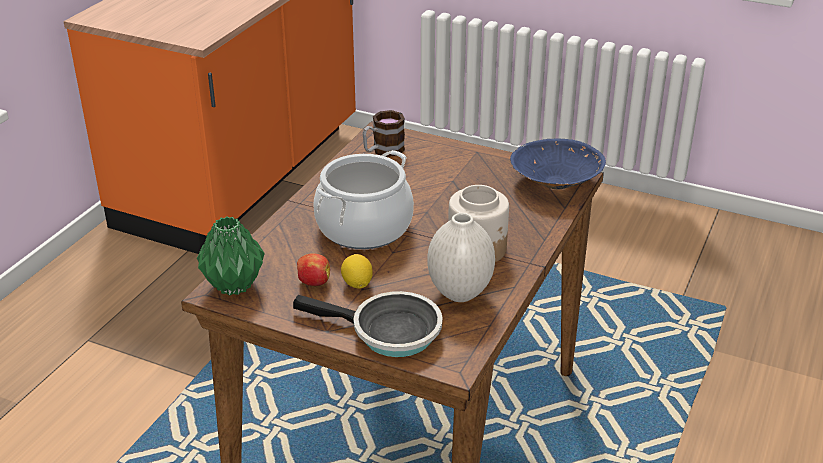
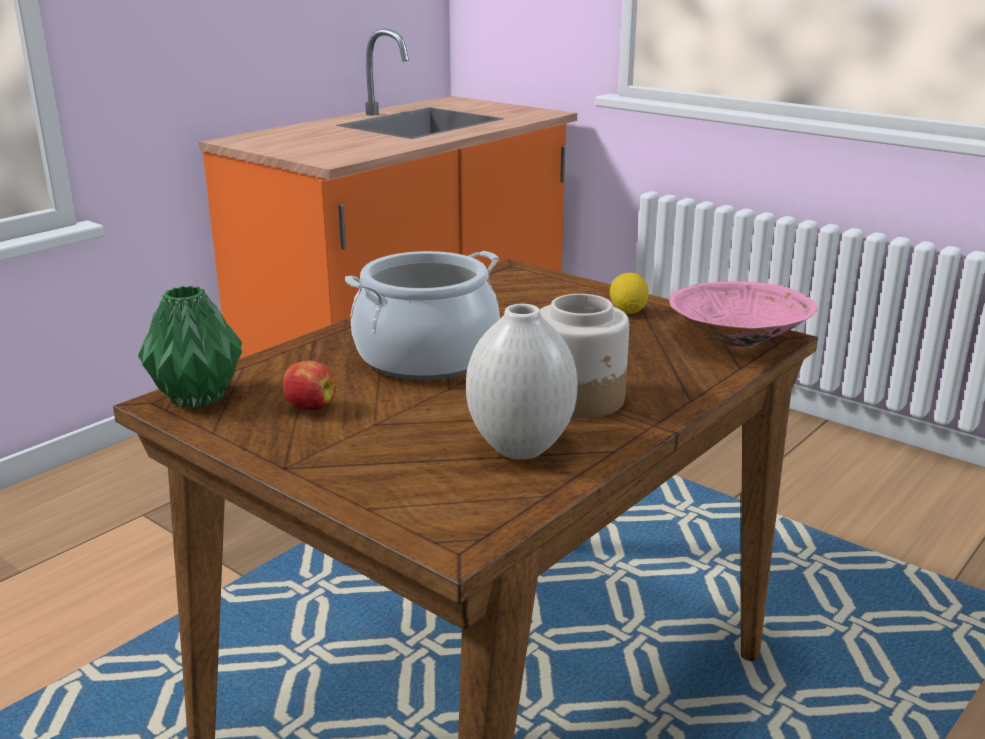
camera: 15 degrees right, 10 degrees down
frying pan [293,291,443,357] -> none
lemon [341,254,373,289] -> lemon moved to [610,273,649,314]
mug [363,110,405,157] -> none
blue bowl [510,139,606,189] -> pink bowl [669,281,817,347]

